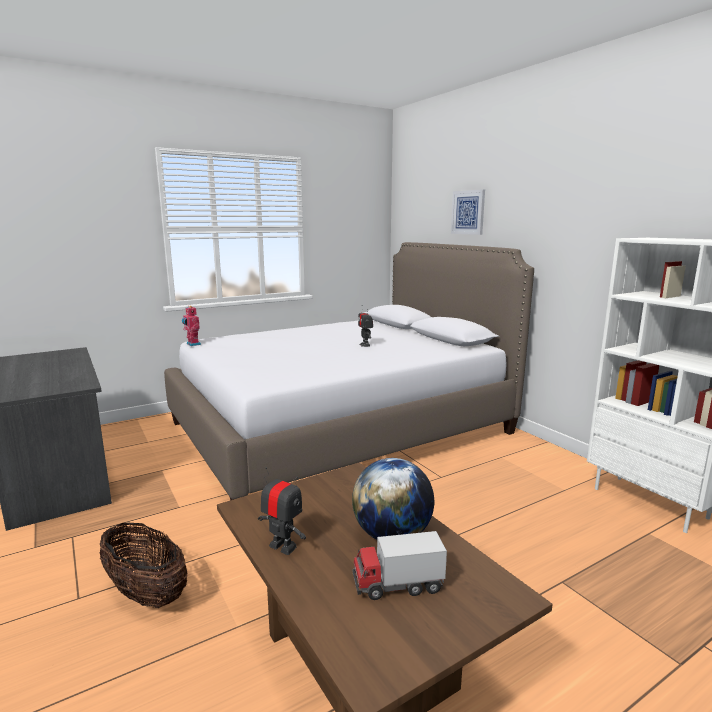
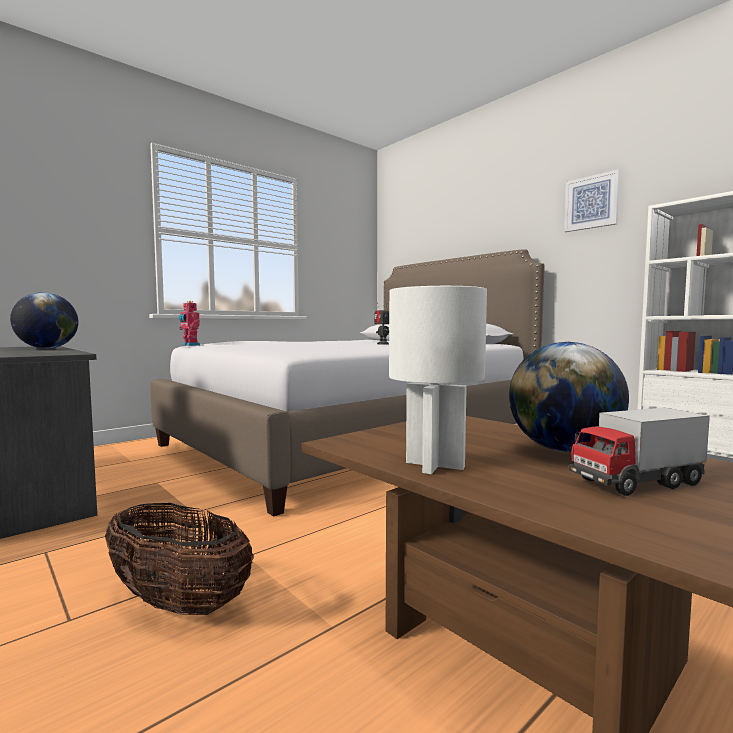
camera: 10 degrees left, 10 degrees down
toy robot [258,467,306,555] -> white table lamp [389,286,487,474]
picture [451,189,485,235] -> picture moved to [564,169,620,232]
none -> globe [10,292,78,349]

